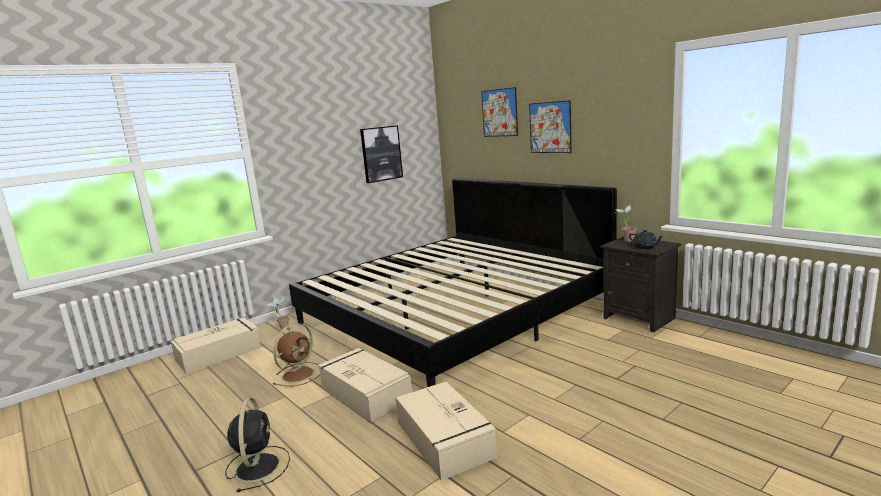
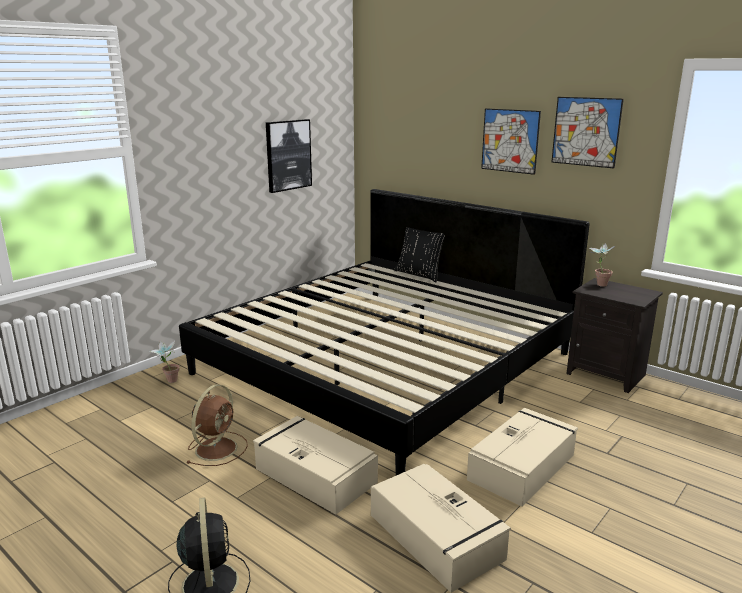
camera: 10 degrees left, 5 degrees up
beige storage box [171,317,261,373] -> beige storage box moved to [467,408,578,507]
picture [481,87,518,137] -> picture moved to [551,97,624,169]
black teapot [629,230,663,249] -> none
none -> black pillow [394,227,445,282]

